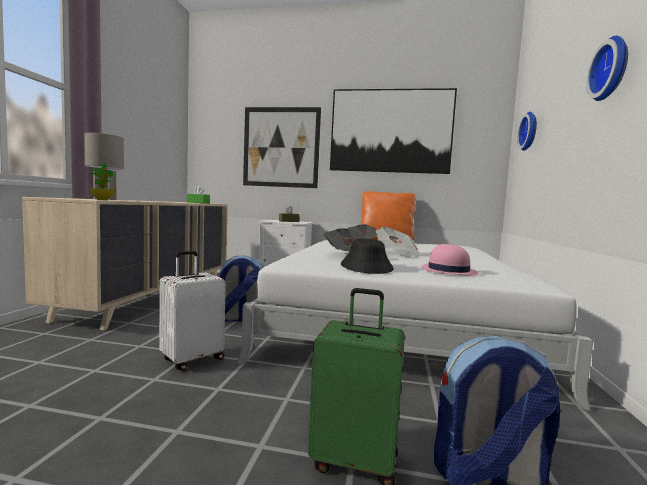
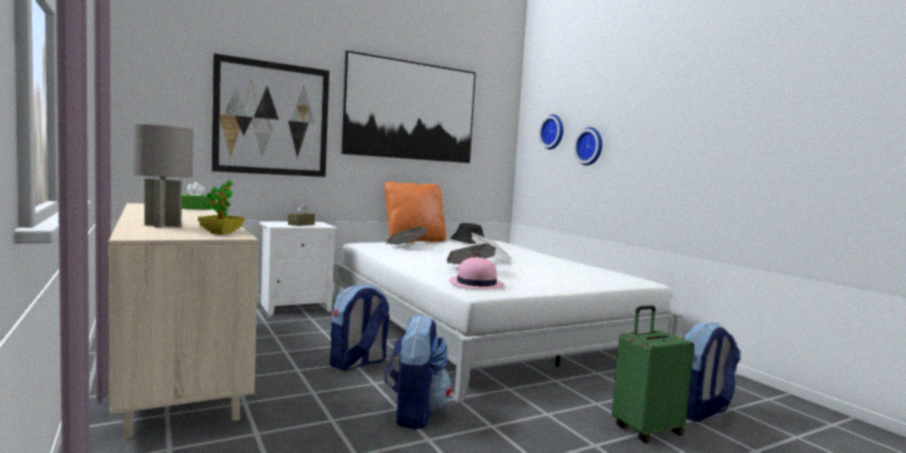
camera: 40 degrees left, 0 degrees up
white suitcase [159,251,226,370] -> backpack [385,314,452,430]
black hat [341,239,394,274] -> black hat moved to [451,223,484,244]
pink hat [421,244,479,276] -> pink hat moved to [449,257,504,289]
wall clock [586,36,628,101] -> wall clock moved to [574,127,602,165]

